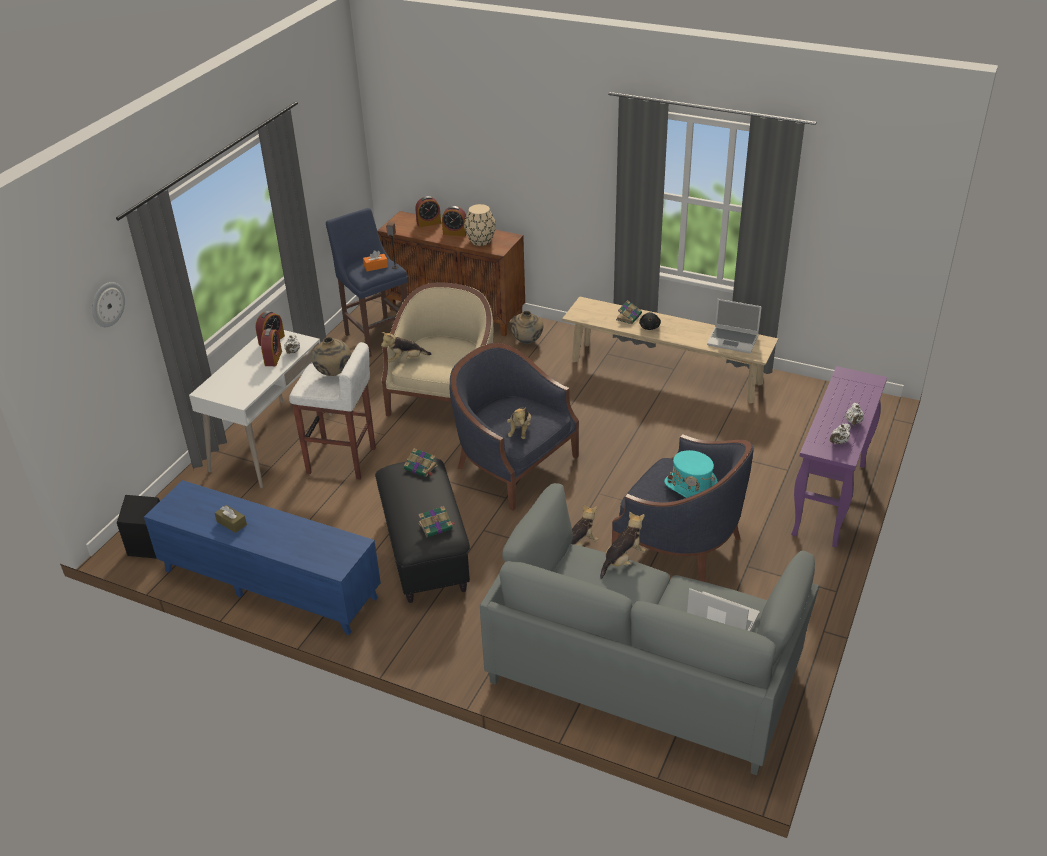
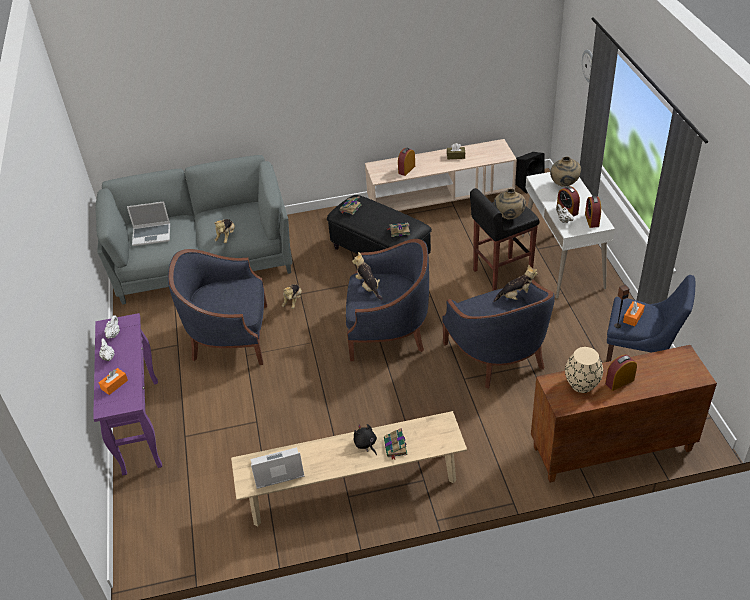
camera: 145 degrees right, 5 degrees up
blue tv stand [144,480,381,635] -> beige tv stand [365,139,517,211]
white stool [289,342,376,480] -> black stool [470,188,539,291]
beige armchair [381,283,493,417] -> blue armchair [442,279,555,388]
plush toy [381,332,431,363] -> plush toy turned 45 degrees clockwise [493,264,538,302]
alarm clock [415,196,441,227] -> alarm clock moved to [398,148,415,176]
beige vase [510,311,543,344] -> beige vase moved to [550,156,581,187]
turquoise hat [664,450,718,498] -> none
none -> orange tissue box [99,368,128,395]

